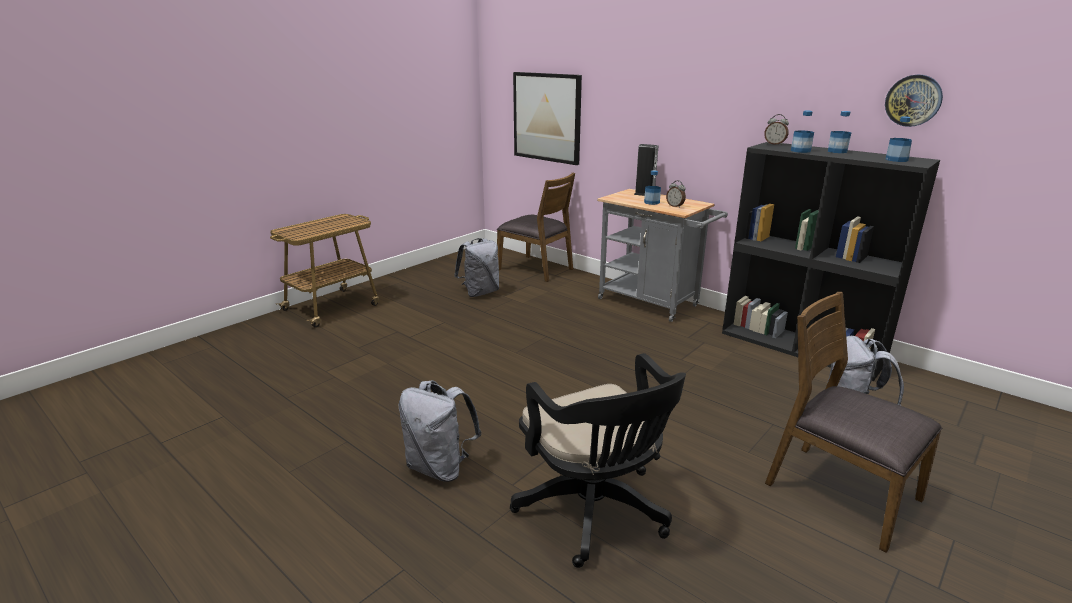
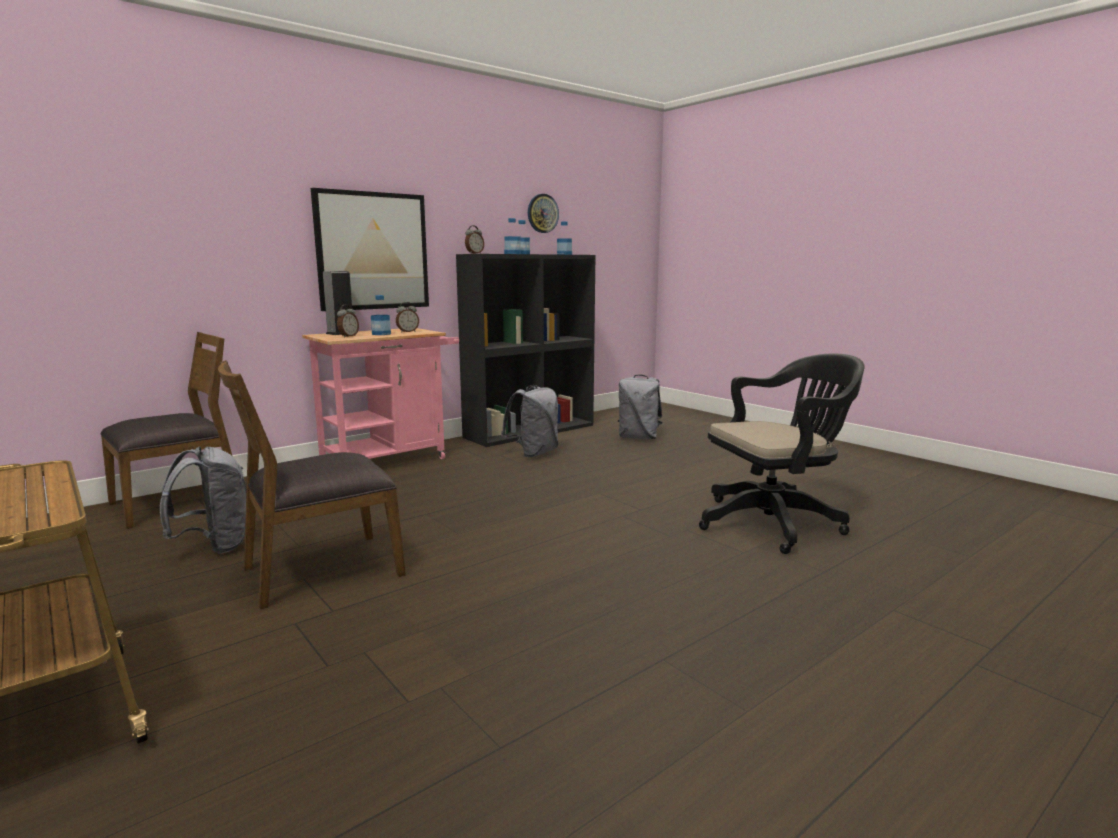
camera: 80 degrees left, 10 degrees down
grey backpack [399,380,482,482] -> grey backpack moved to [501,385,559,458]
picture [513,72,582,165] -> picture moved to [311,188,429,311]
grey cart [597,189,728,322] -> pink cart [302,328,459,459]
brown chair [765,292,942,553] -> brown chair moved to [218,360,406,609]
none -> alarm clock [337,305,359,338]

